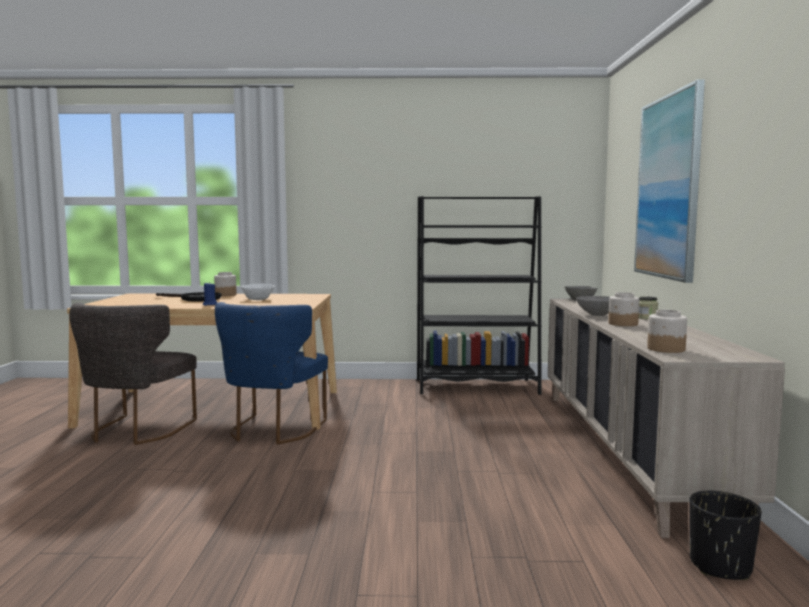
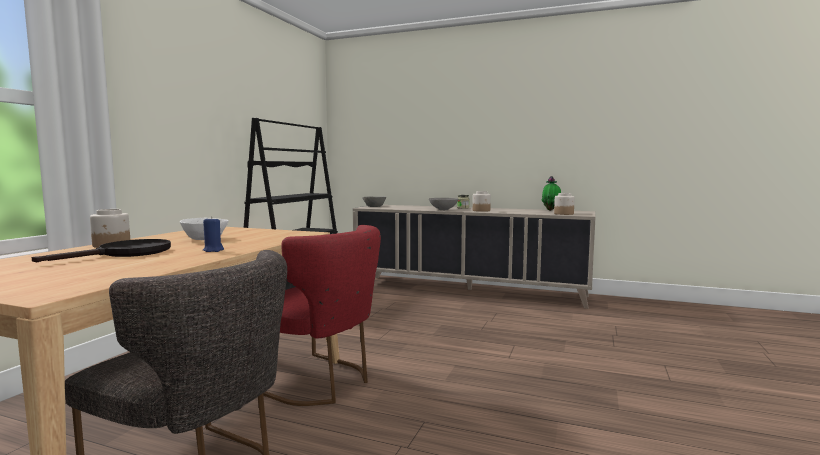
camera: 70 degrees left, 0 degrees up
blue chair [215,302,328,444] -> red chair [263,225,381,406]
picture [634,79,705,283] -> none
black planter [689,491,761,580] -> none
none -> potted plant [541,176,561,211]

